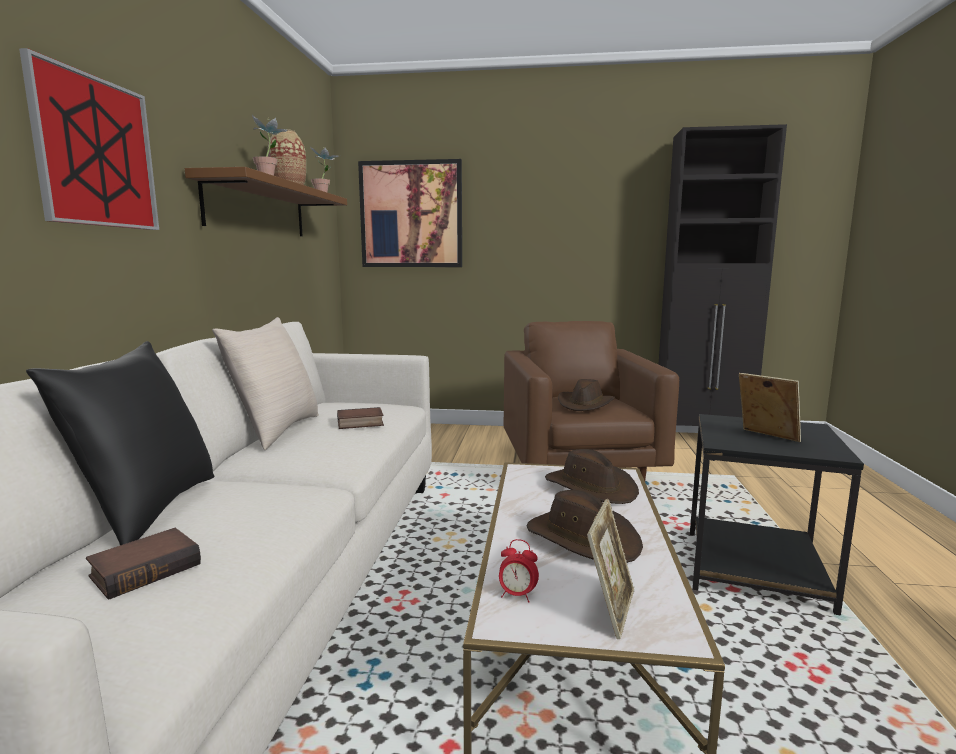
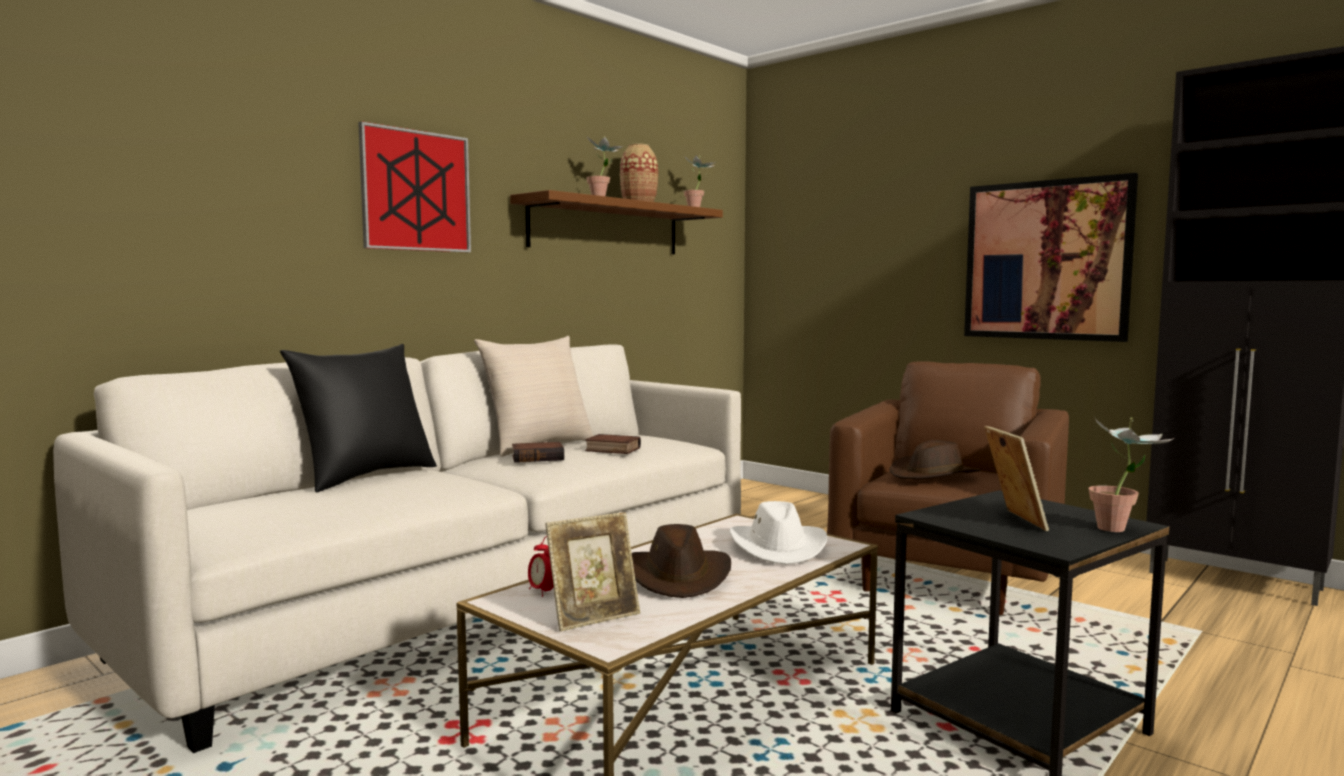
camera: 35 degrees right, 5 degrees down
book [86,528,201,599] -> book moved to [512,442,564,463]
picture [358,159,462,267] -> picture moved to [964,173,1138,342]
brown hat [545,449,639,504] -> white hat [730,501,827,564]
none -> potted plant [1088,417,1174,532]

